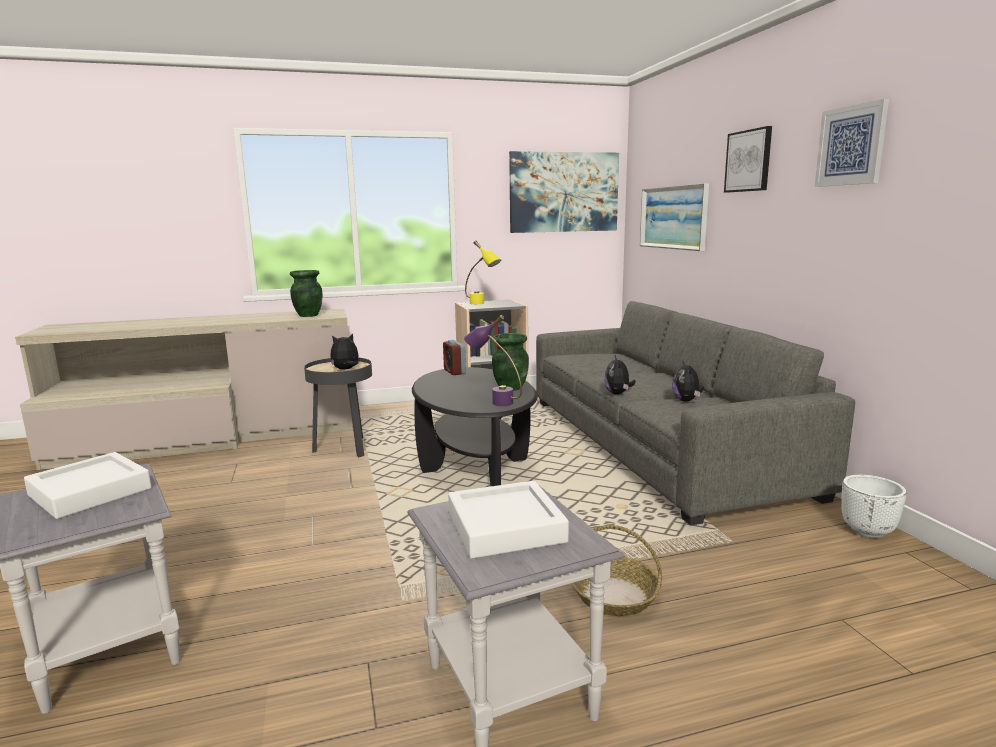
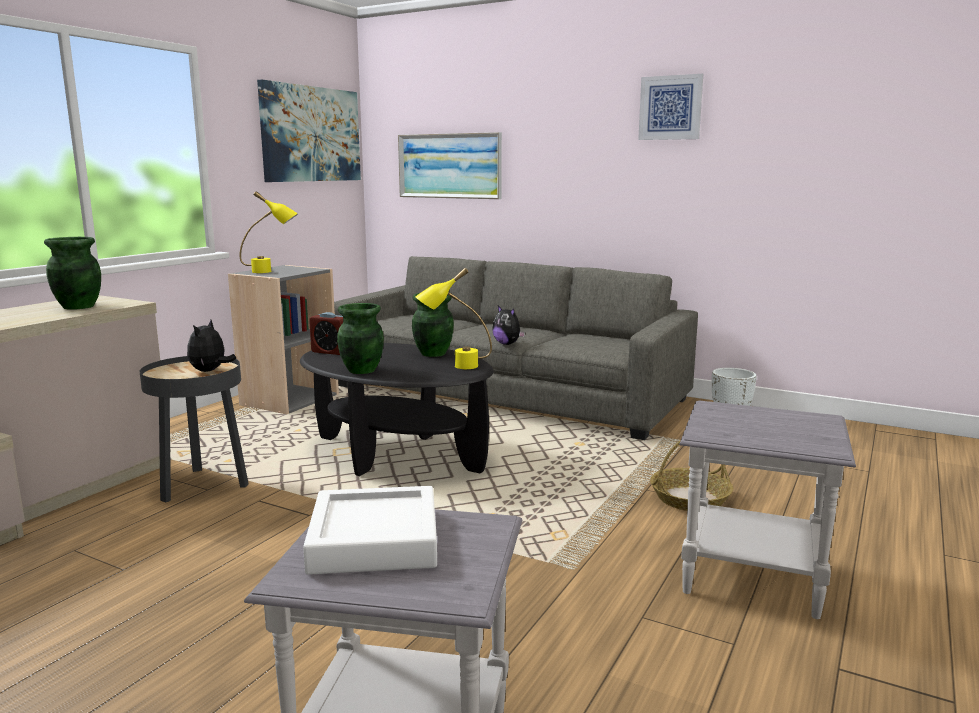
camera: 45 degrees left, 0 degrees up
white tray [448,481,569,559] -> none
purple table lamp [464,315,522,406] -> yellow table lamp [415,268,492,369]
plush toy [672,361,704,402] -> none
picture [724,126,772,193] -> none
none -> green vase [337,303,384,374]

